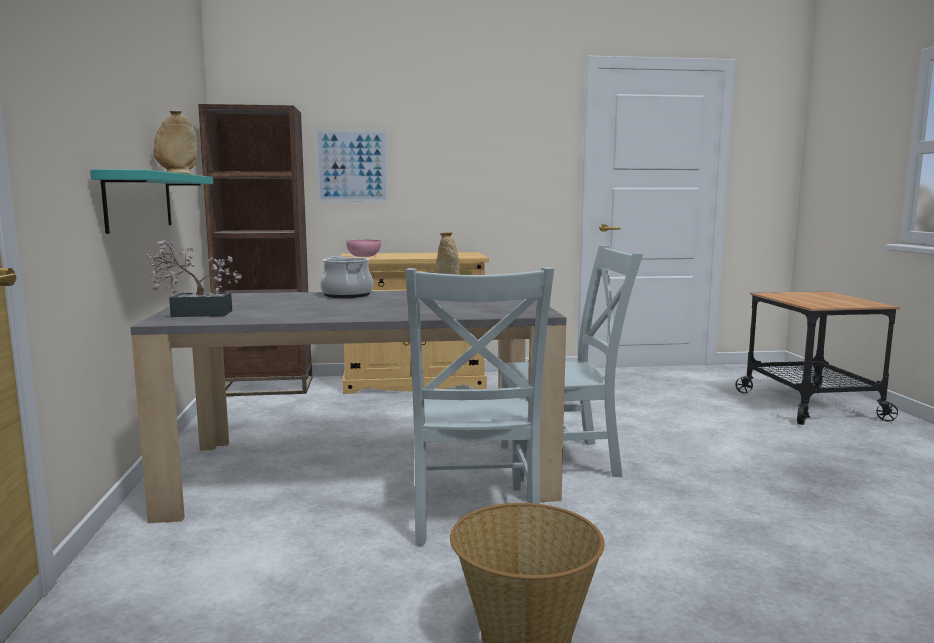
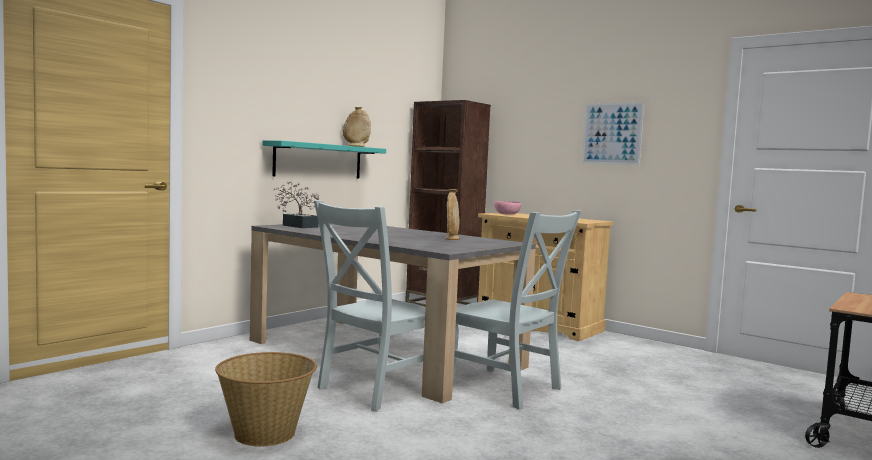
camera: 45 degrees right, 5 degrees down
picture [316,130,388,202] -> picture moved to [582,102,644,165]
cooking pot [320,256,373,298] -> none

